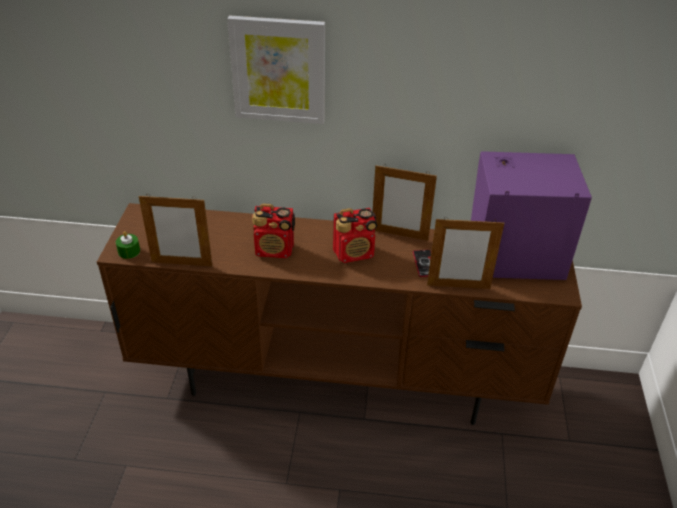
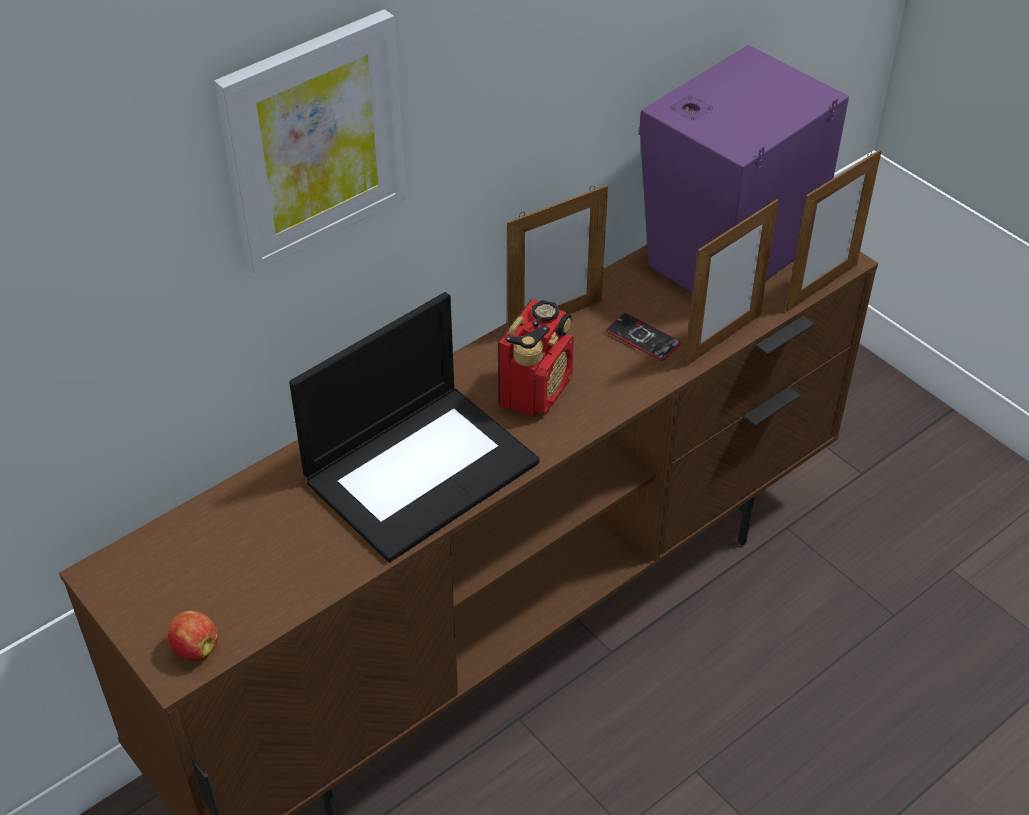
camera: 45 degrees left, 5 degrees up
green candle [116,231,140,259] -> apple [168,611,218,661]
picture frame [139,194,213,266] -> picture frame moved to [786,149,882,312]
radio [252,203,295,258] -> laptop [289,292,539,563]

